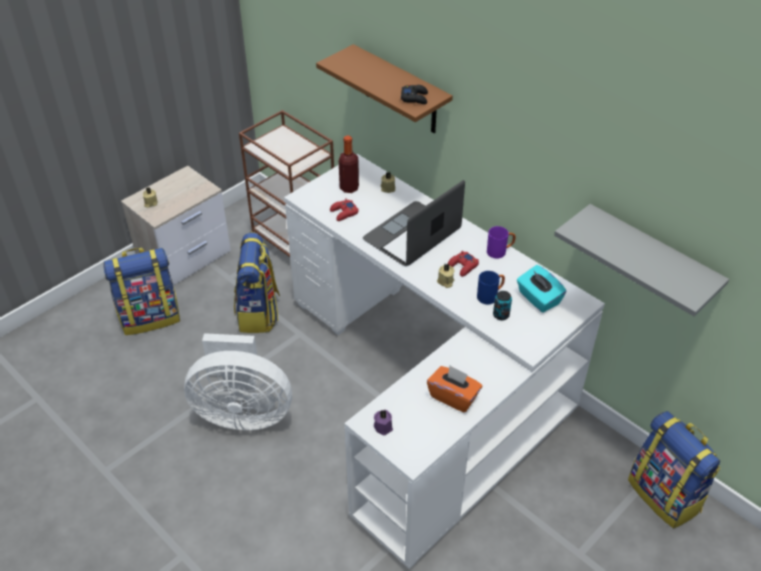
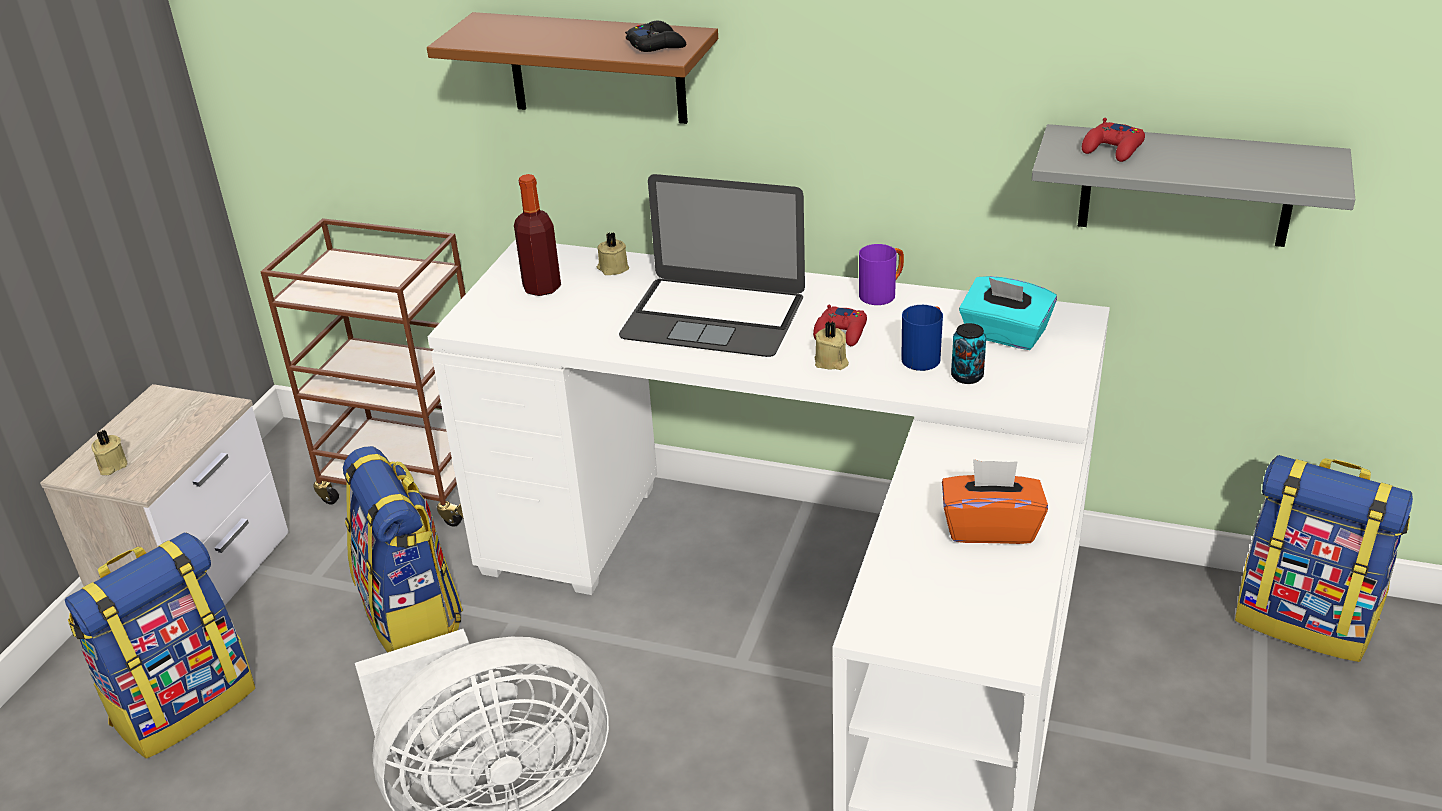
camera: 25 degrees left, 10 degrees down
red game controller [330,198,359,221] -> red game controller moved to [1082,118,1145,162]
laptop [363,180,465,266] -> laptop turned 90 degrees counterclockwise [619,174,805,357]
purple candle [374,410,393,435] -> none

